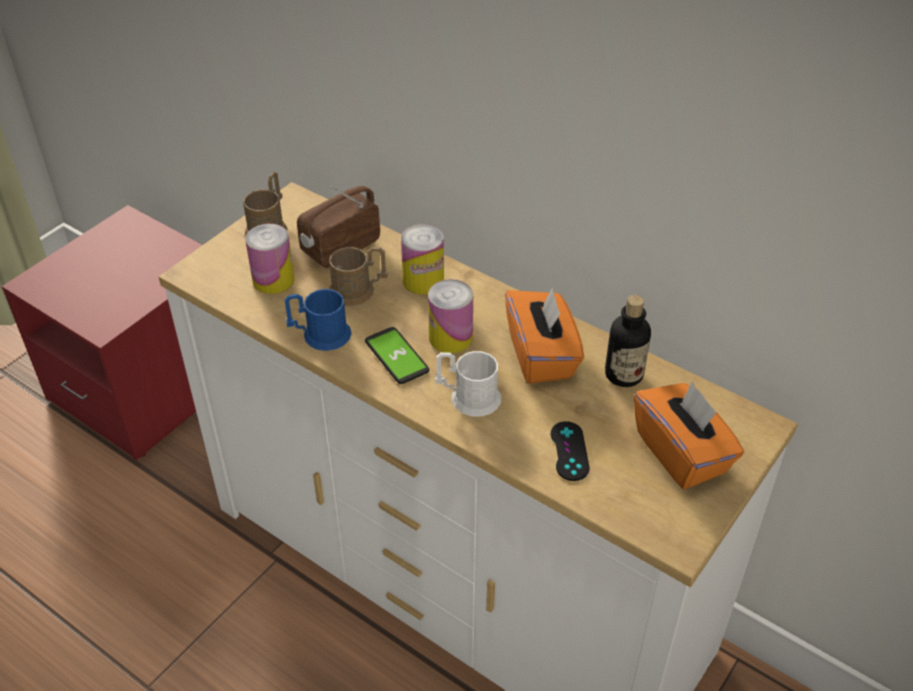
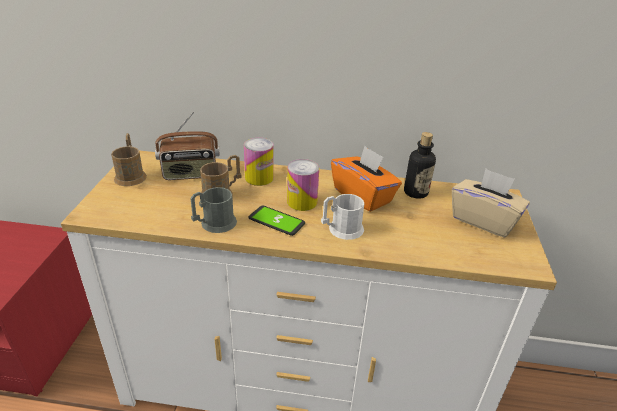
camera: 30 degrees left, 10 degrees down
can [245,224,295,294] -> none
blue mug [284,289,352,351] -> grey mug [190,187,237,233]
radio [297,186,380,268] -> radio turned 120 degrees counterclockwise [155,111,220,180]
black game controller [551,421,590,481] -> none
orange tissue box [634,380,744,490] -> beige tissue box [452,169,530,237]

